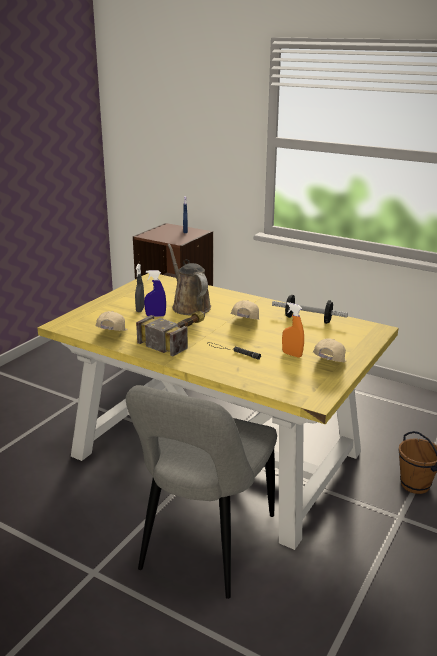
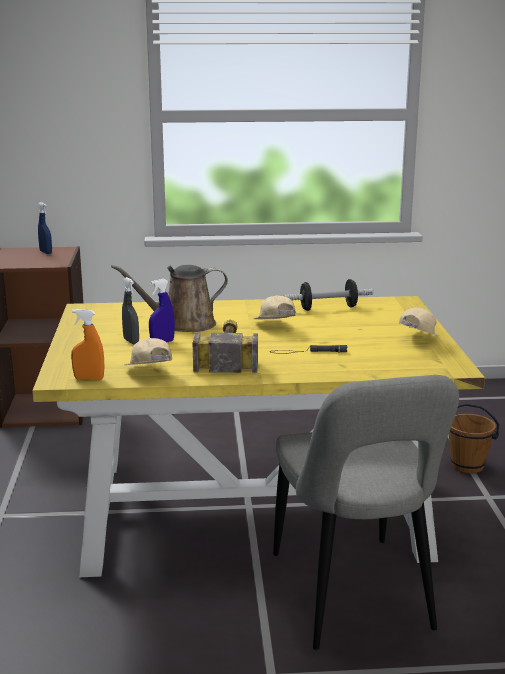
camera: 35 degrees left, 5 degrees down
brown watering can [168,244,211,315] -> brown watering can turned 45 degrees counterclockwise [111,265,228,332]
orange spray bottle [282,302,304,358] -> orange spray bottle moved to [71,309,104,380]
beige cap [313,338,346,362] -> beige cap turned 45 degrees clockwise [399,307,439,336]

